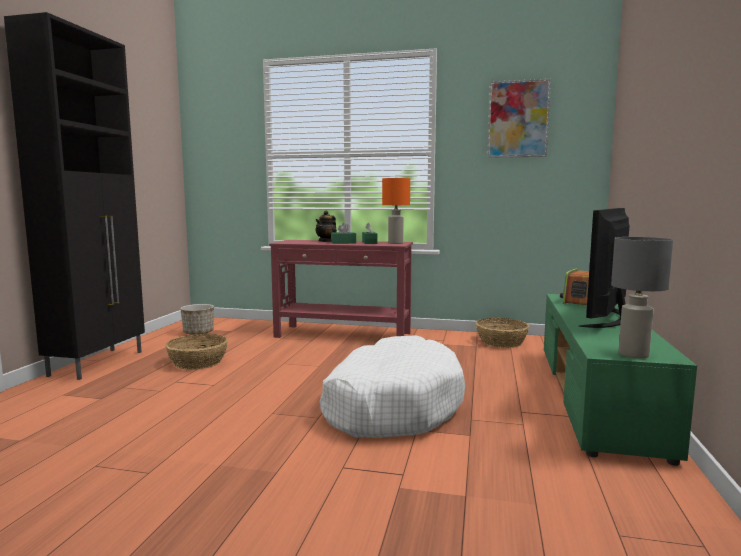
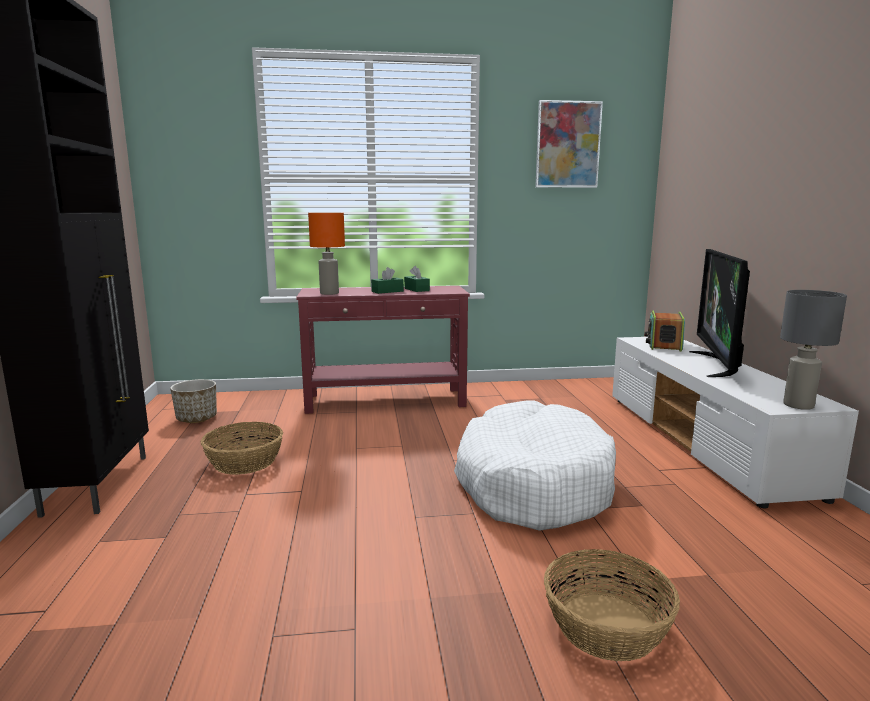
camera: 20 degrees left, 5 degrees up
teapot [315,210,337,242] -> none
orange table lamp [382,178,410,244] -> orange table lamp moved to [308,213,345,295]
basket [476,318,529,348] -> basket moved to [544,549,680,661]
green tv stand [544,294,697,466] -> white tv stand [612,337,859,508]

